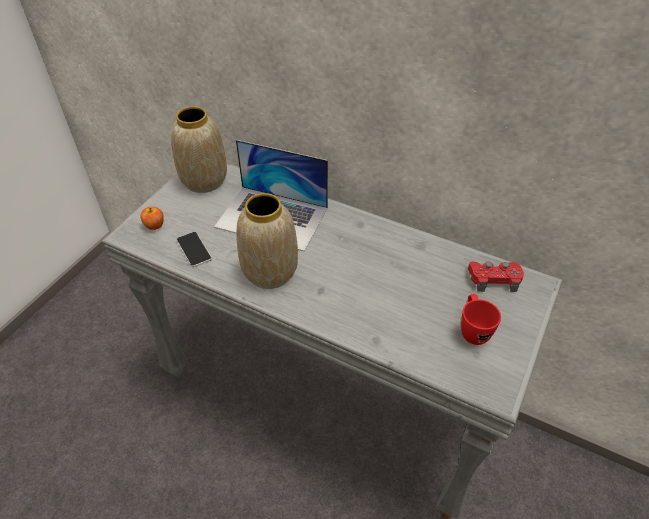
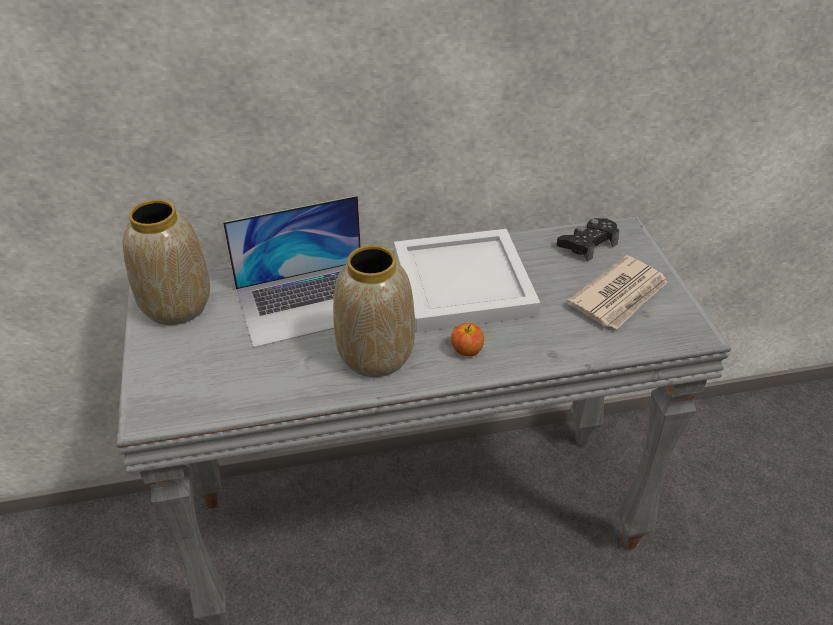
camera: 40 degrees left, 5 degrees down
apple [140,207,164,230] -> apple moved to [451,323,484,356]
phone [177,232,212,267] -> none
red mug [461,294,501,345] -> newspaper [567,255,668,330]
red game controller [468,261,524,292] -> black game controller [557,218,619,262]
none -> white tray [394,229,540,333]

